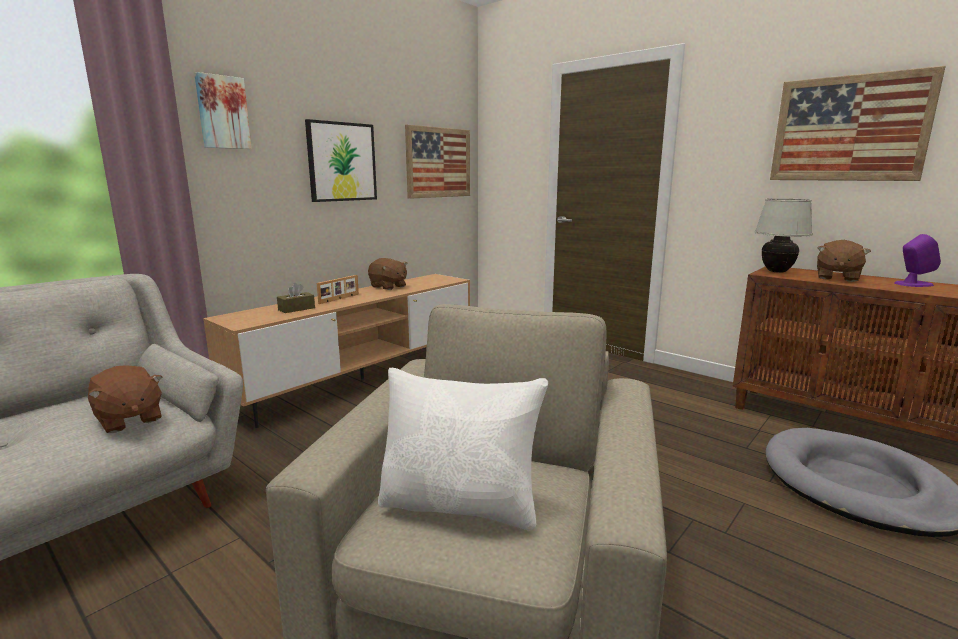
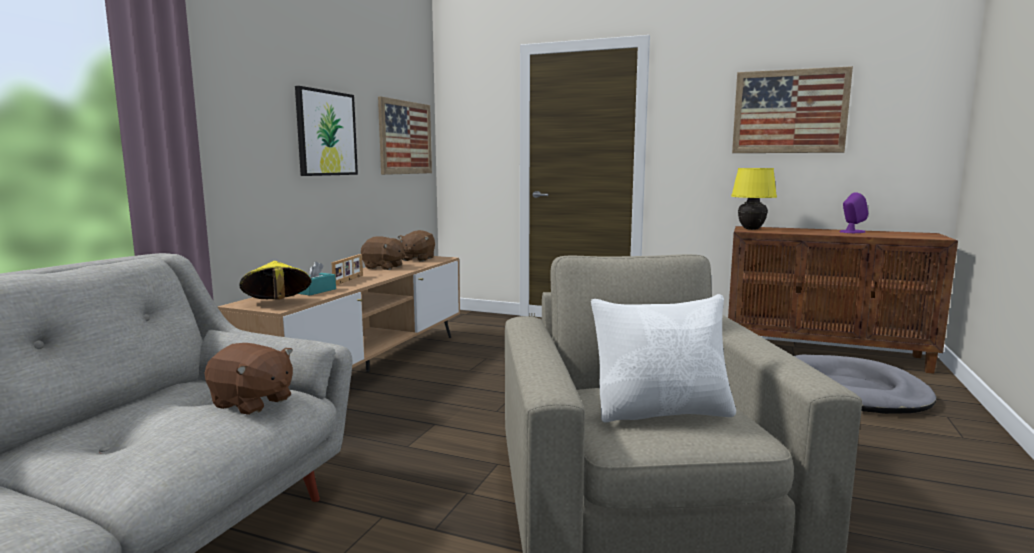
camera: 20 degrees left, 5 degrees down
picture [194,72,252,149] -> none
brown tissue box [277,283,315,313] -> turquoise tissue box [298,262,336,296]
white table lamp [754,198,813,273] -> yellow table lamp [731,168,777,230]
brown plush toy [817,240,871,282] -> brown plush toy moved to [398,230,435,262]
none -> yellow hat [240,261,312,299]

